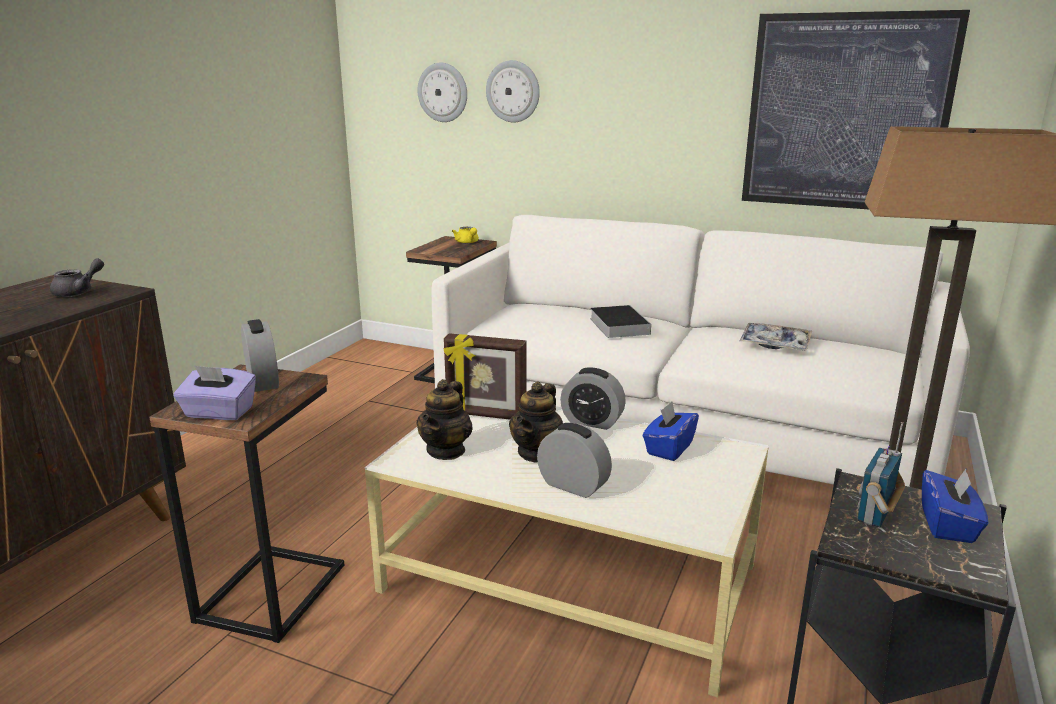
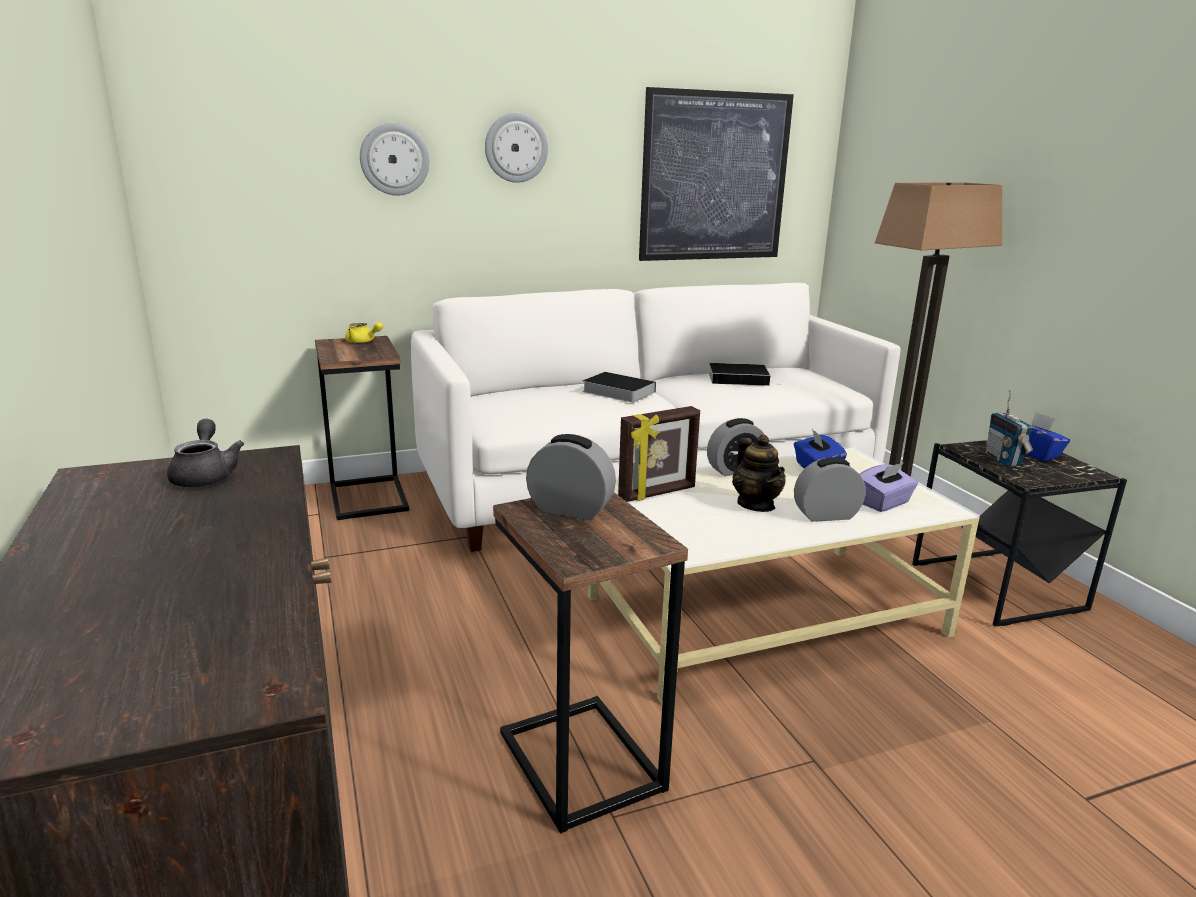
camera: 45 degrees left, 0 degrees up
purple tissue box [174,365,256,420] -> purple tissue box moved to [860,462,918,512]
teapot [416,379,473,460] -> none
wall clock [417,63,467,122] -> wall clock moved to [485,113,548,183]
tray [740,323,812,351] -> book [709,363,779,386]

